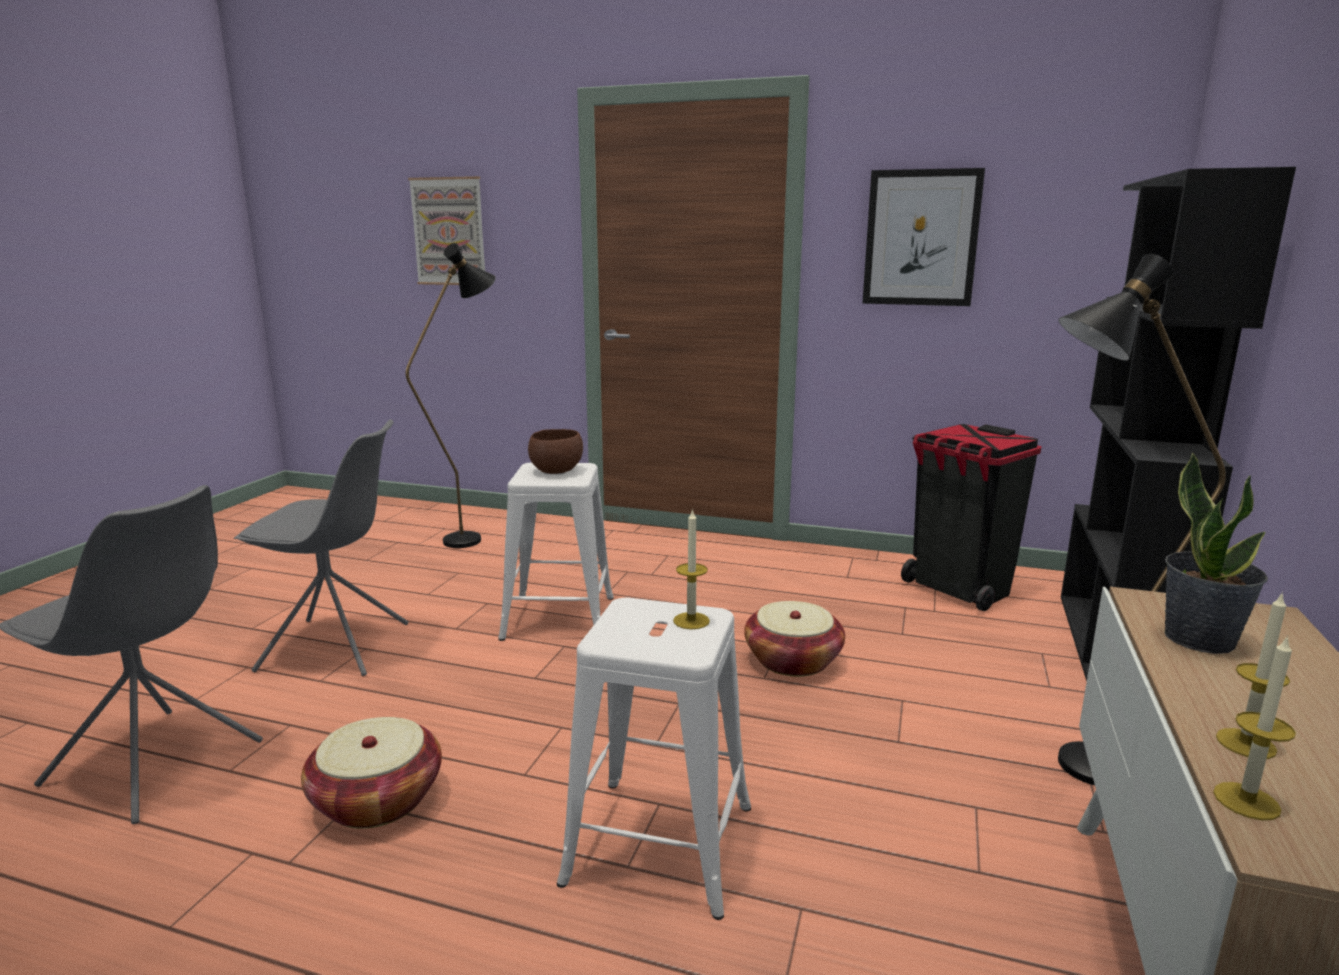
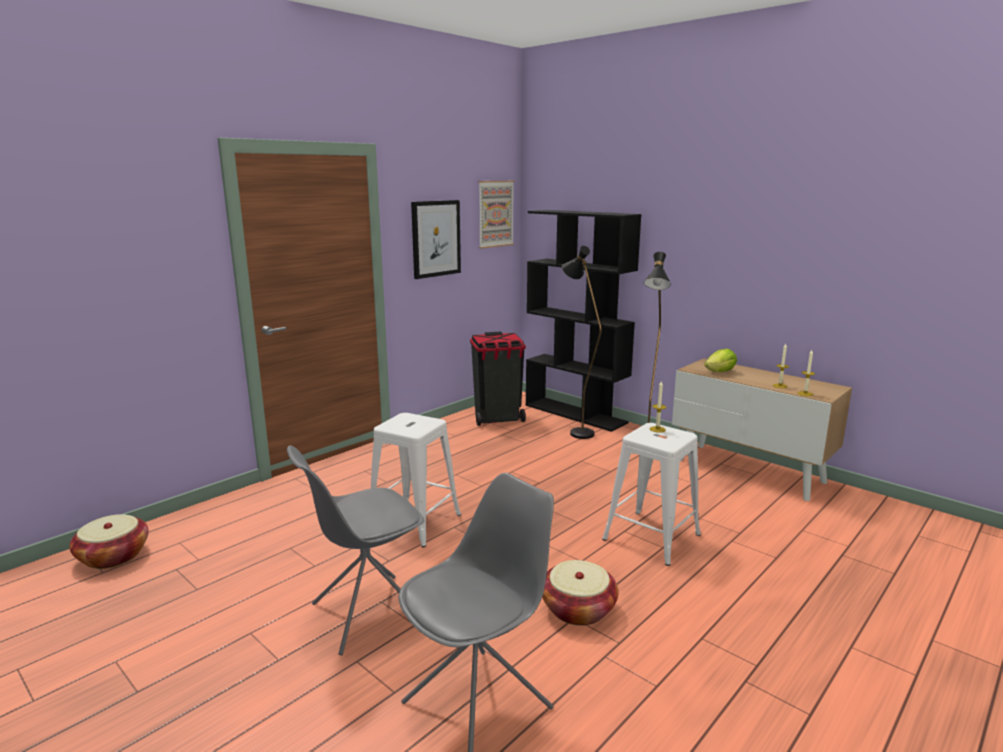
camera: 65 degrees left, 0 degrees up
grey chair [233,419,408,676] -> grey chair turned 150 degrees counterclockwise [287,445,424,655]
black floor lamp [406,243,496,548] -> black floor lamp moved to [562,246,602,439]
picture [408,176,485,285] -> picture moved to [478,181,514,249]
brown bowl [528,429,583,474] -> none
basket [744,601,845,677] -> basket moved to [69,514,149,569]
potted plant [1165,452,1268,654] -> lettuce [704,349,737,372]

